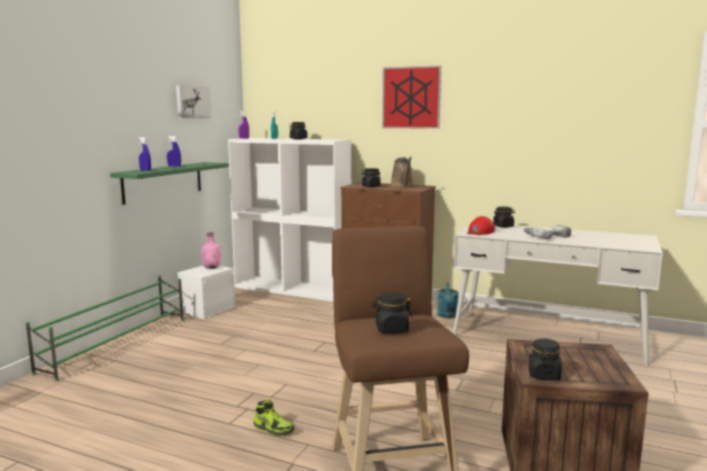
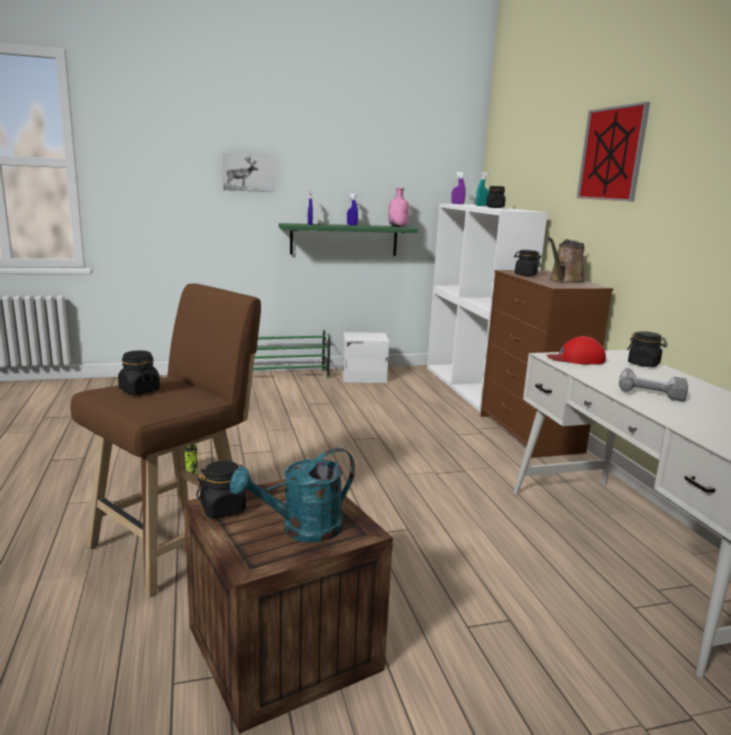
camera: 50 degrees right, 5 degrees up
picture [176,85,211,118] -> picture moved to [222,153,275,192]
pink bottle [201,232,221,269] -> pink bottle moved to [388,188,409,227]
turquoise watering can [437,283,459,318] -> turquoise watering can moved to [230,448,355,543]

